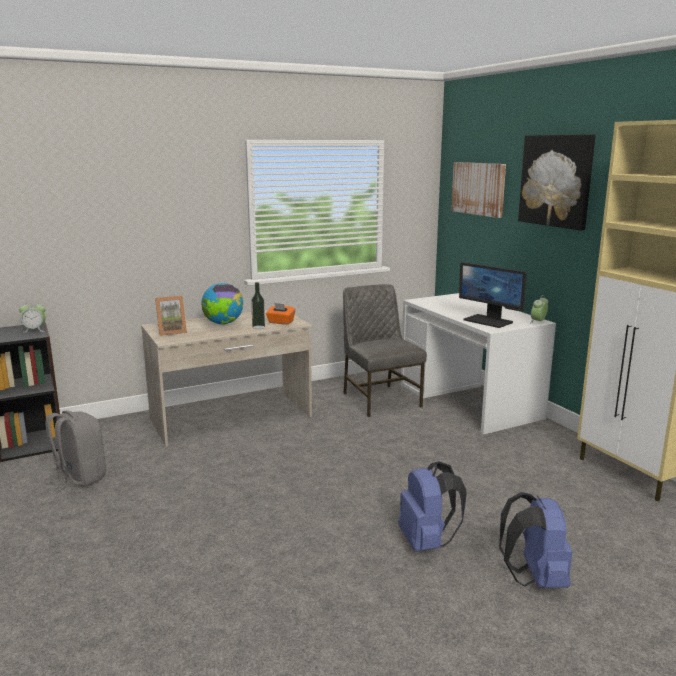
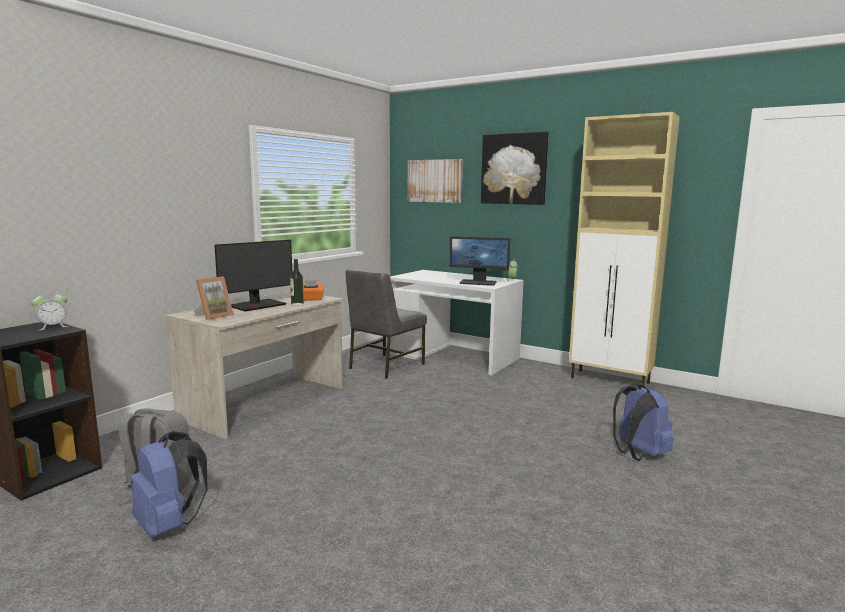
camera: 30 degrees left, 5 degrees down
globe [201,283,243,325] -> monitor [214,240,292,311]
grey chair [343,284,427,417] -> grey chair turned 90 degrees counterclockwise [346,270,427,379]
blue backpack [398,461,467,552] -> blue backpack moved to [130,431,208,538]

